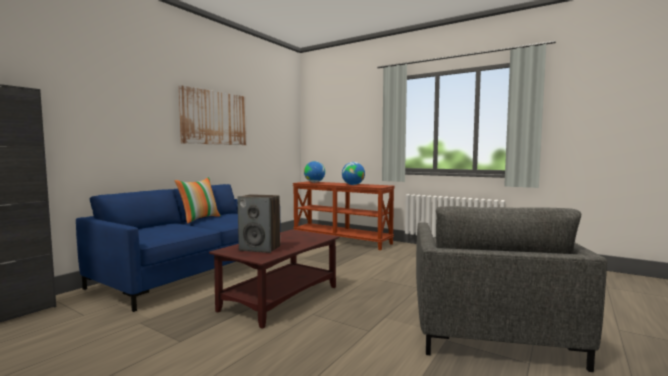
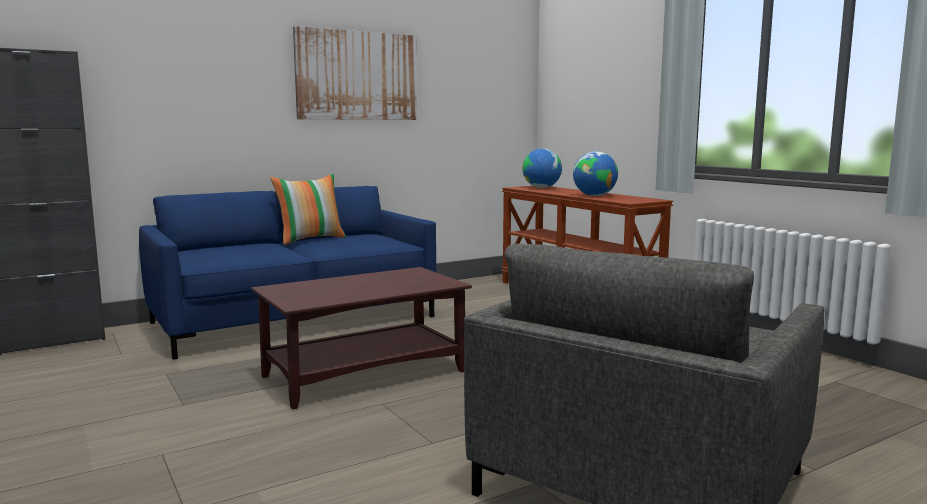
camera: 25 degrees right, 5 degrees up
speaker [238,194,280,253] -> none

